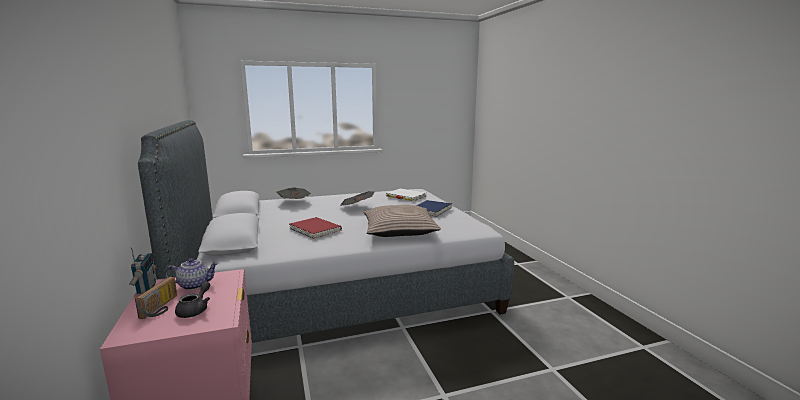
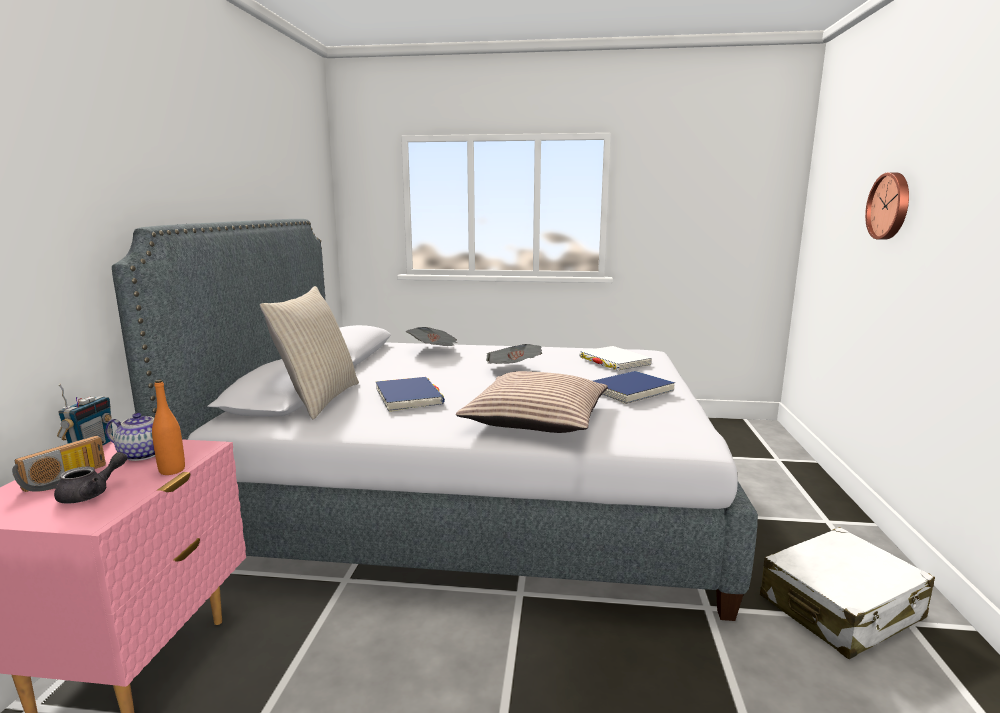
camera: 25 degrees right, 0 degrees up
red book [290,217,342,239] -> blue book [376,377,445,412]
none -> orange bottle [152,379,185,475]
none -> beige pillow [260,286,359,419]
none -> white suitcase [760,527,935,659]
none -> wall clock [865,172,909,240]

